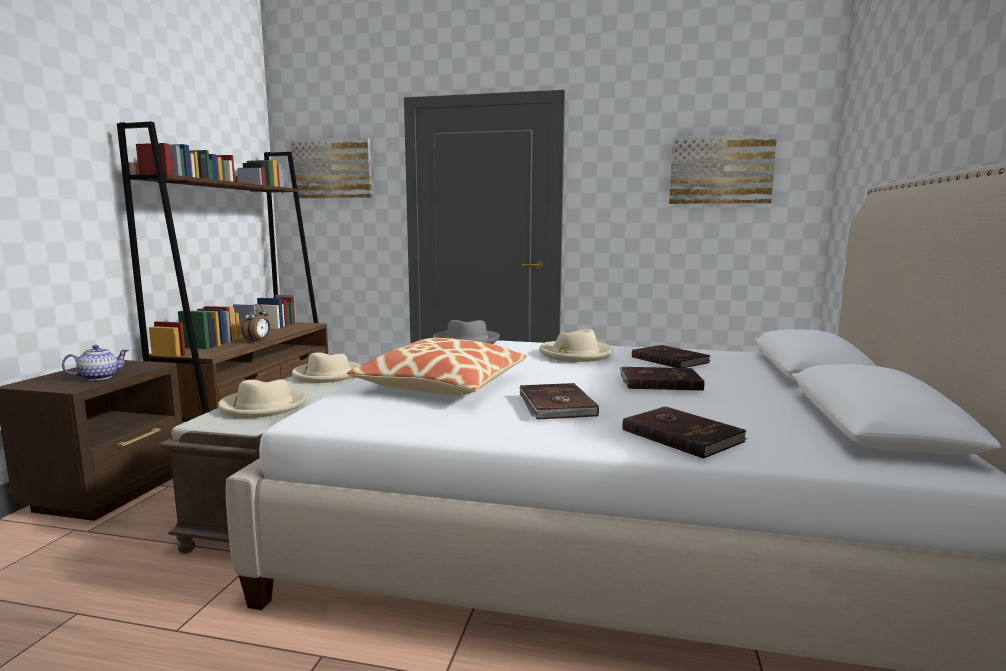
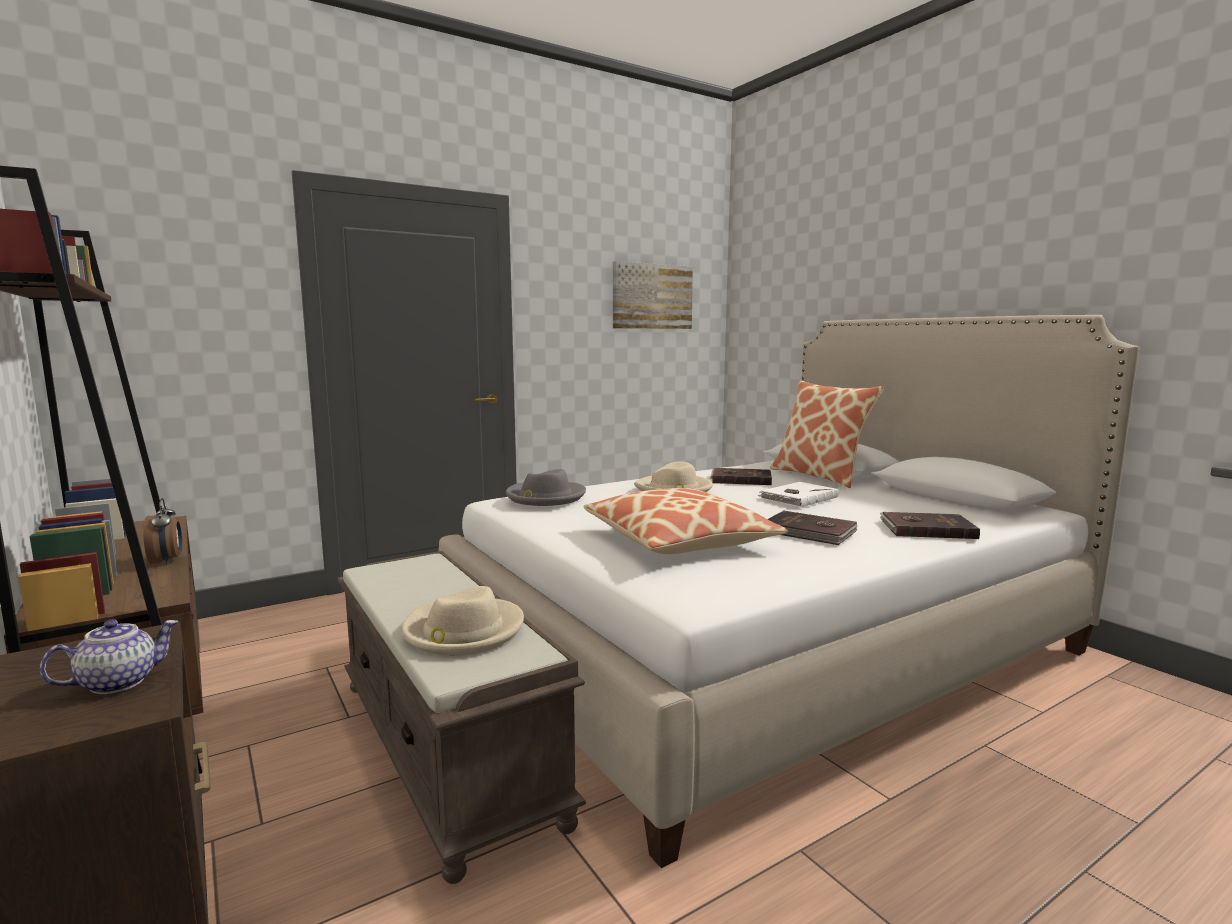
camera: 45 degrees left, 0 degrees up
teapot [62,345,129,380] -> teapot turned 45 degrees clockwise [40,619,178,694]
picture [290,138,372,198] -> none
beige hat [292,353,361,383] -> none
brown book [620,367,705,391] -> white book [757,482,839,508]
none -> pillow [770,380,884,488]

